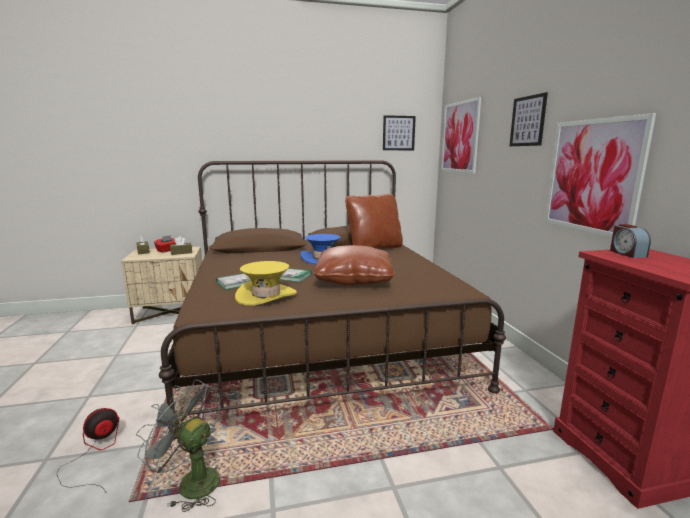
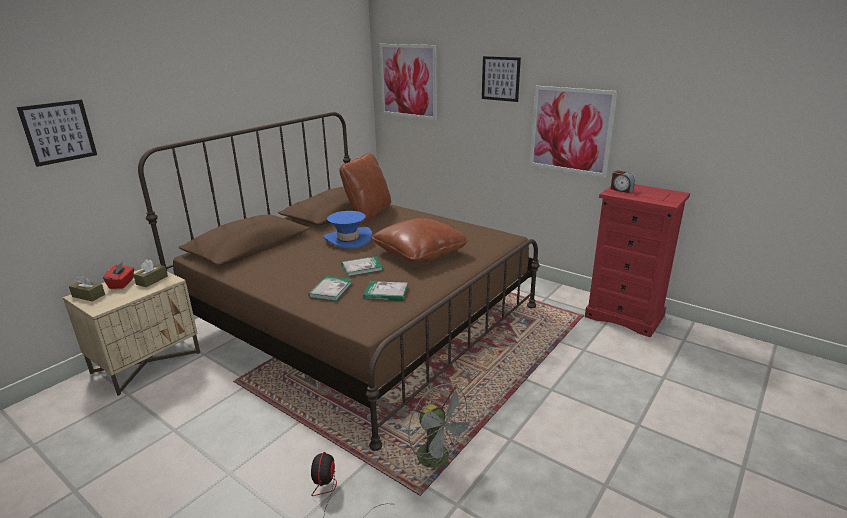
camera: 40 degrees left, 10 degrees up
grey fan [136,380,220,512] -> grey fan turned 120 degrees counterclockwise [408,384,476,468]
yellow hat [235,261,297,305] -> book [363,281,408,301]
picture [383,115,416,150] -> picture moved to [17,100,97,167]

